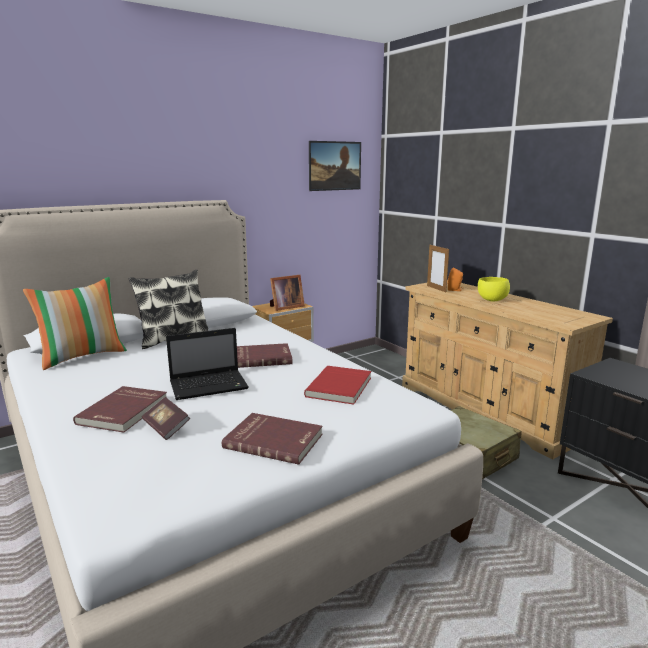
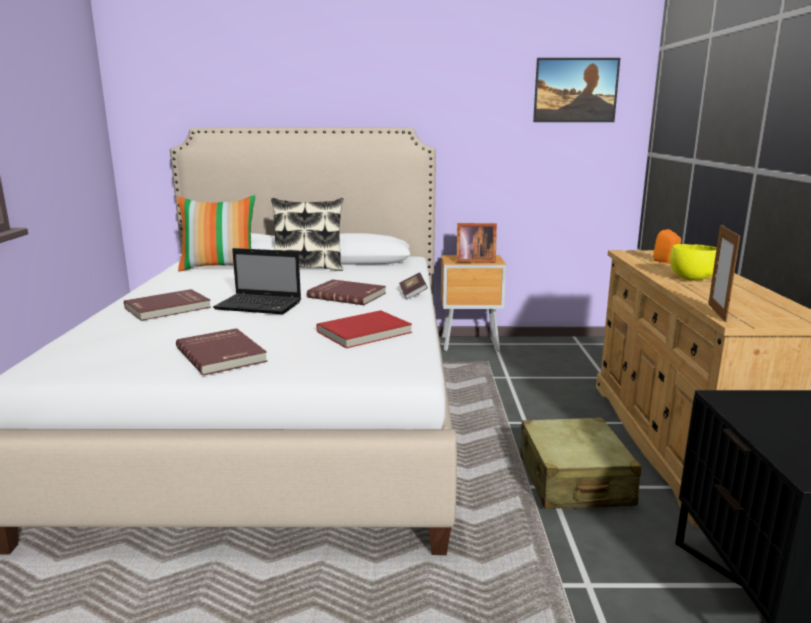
camera: 35 degrees right, 0 degrees up
book [142,397,190,440] -> book moved to [399,272,428,299]
picture frame [427,245,449,292] -> picture frame moved to [708,225,740,323]

